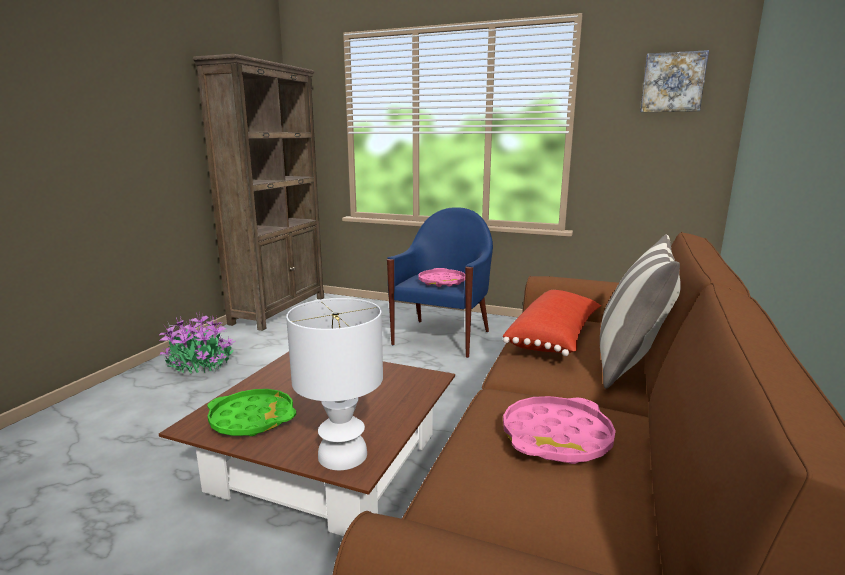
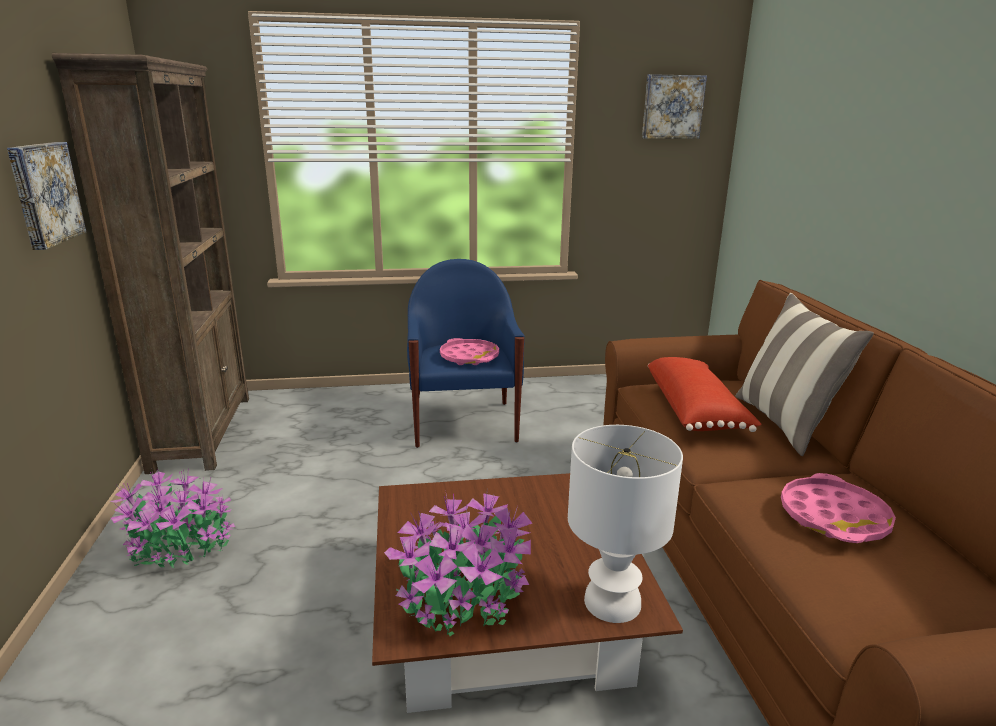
camera: 30 degrees left, 5 degrees up
green tray [207,389,296,436] -> potted plant [384,493,532,636]
none -> picture [7,142,86,250]

